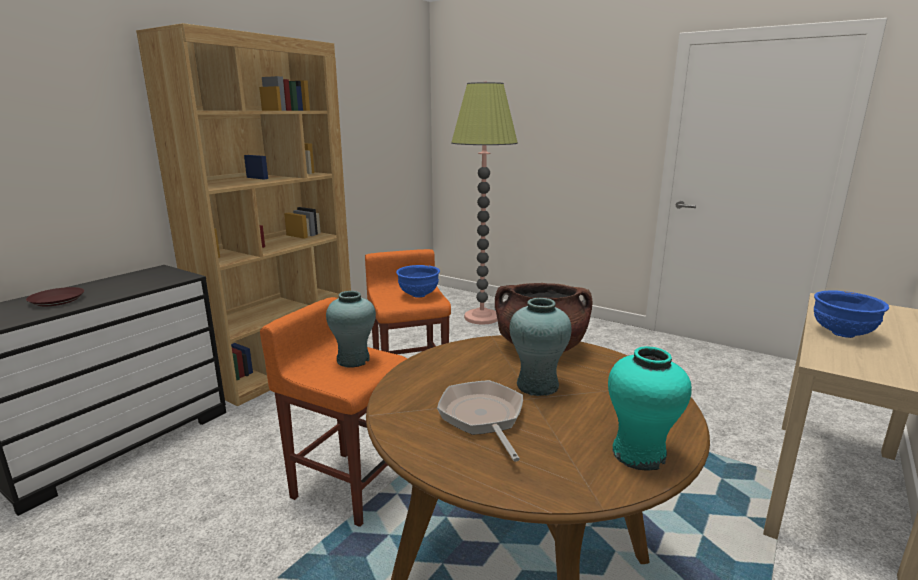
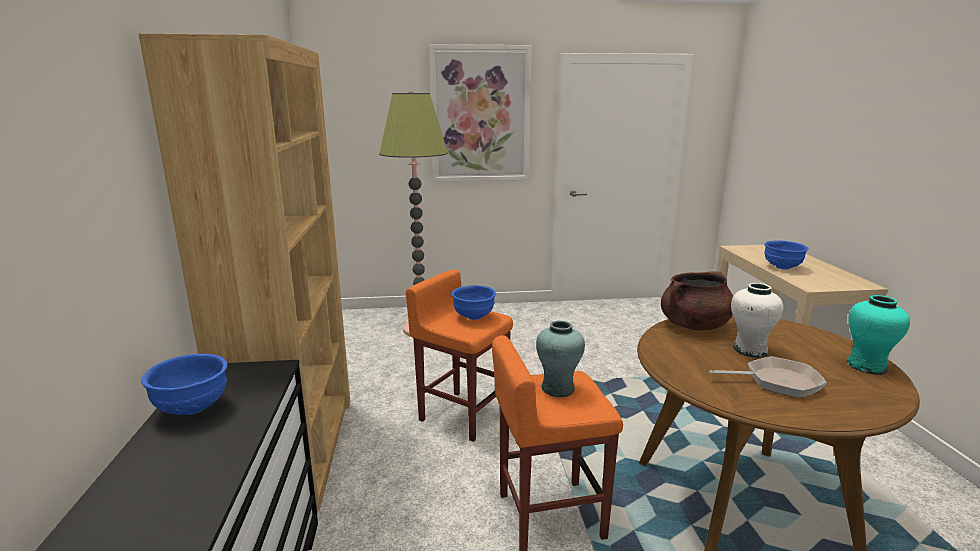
camera: 40 degrees left, 0 degrees up
brown plate [26,287,84,306] -> none
frying pan [437,380,523,462] -> frying pan turned 150 degrees clockwise [709,356,827,398]
turquoise vase [509,298,572,396] -> white vase [731,283,783,357]
none -> blue bowl [141,354,227,415]
none -> picture [429,44,532,182]

